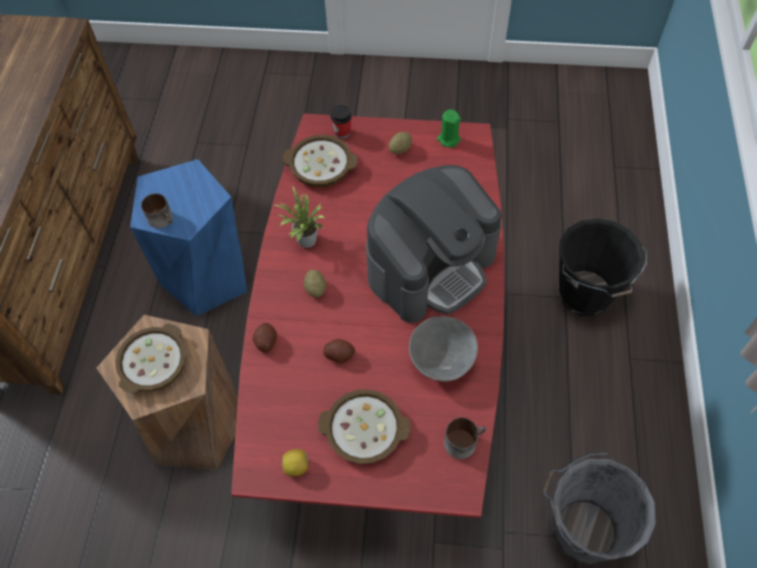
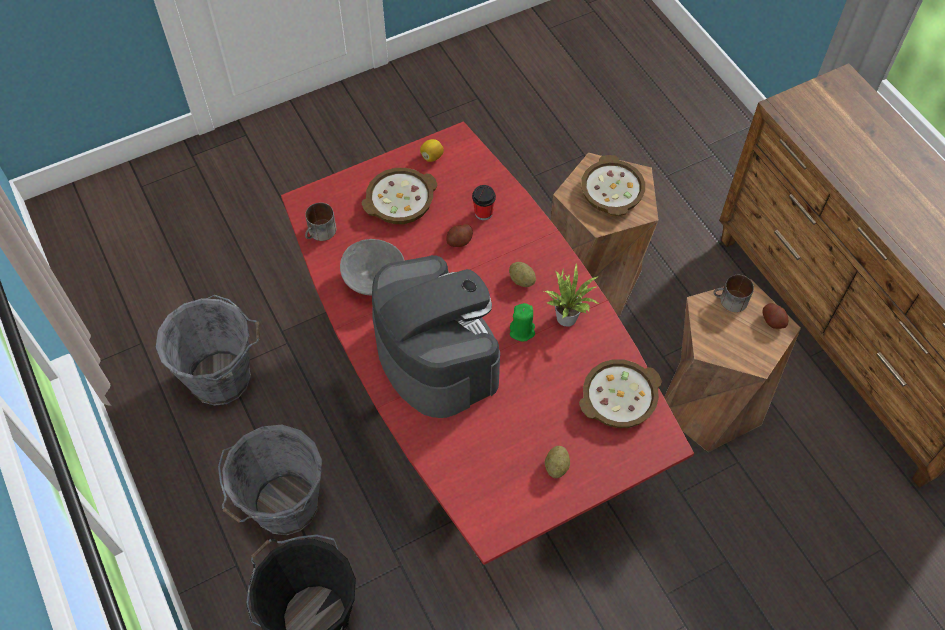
camera: 145 degrees right, 0 degrees up
blue stool [130,159,247,316] -> brown stool [664,279,801,452]
potato [252,323,277,352] -> potato moved to [762,303,789,329]
cup [330,105,352,139] -> cup moved to [472,185,496,220]
coffee machine [366,165,502,323] -> coffee machine turned 135 degrees clockwise [372,255,500,418]
green candle [437,109,461,148] -> green candle moved to [510,303,535,342]
none -> grey bucket [218,425,322,535]

